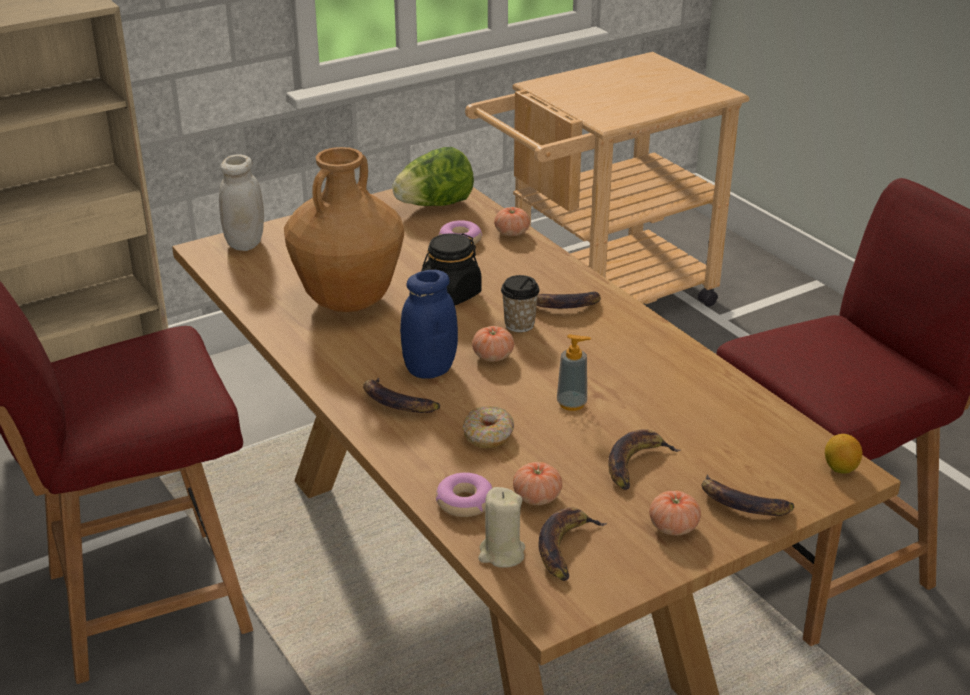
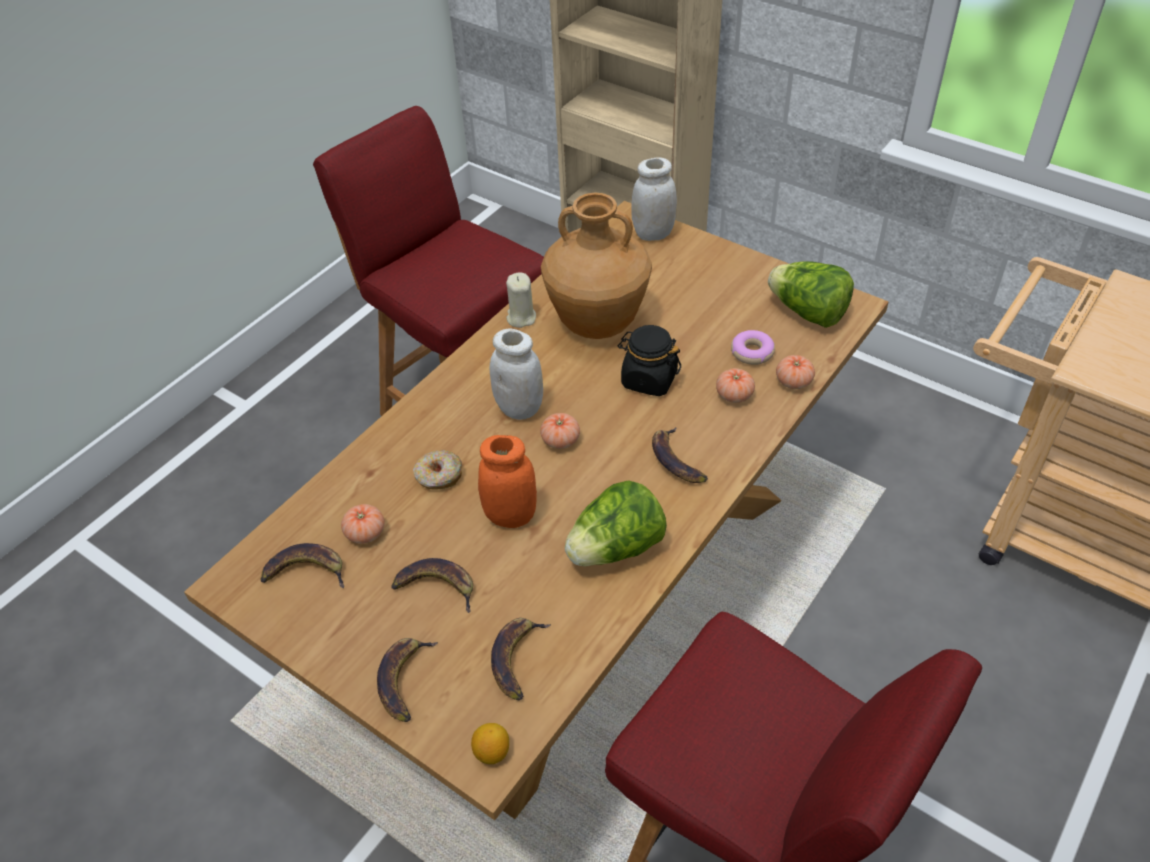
camera: 70 degrees right, 15 degrees up
banana [363,378,440,413] -> banana moved to [491,618,551,700]
blue jar [400,270,458,379] -> white jar [490,328,543,420]
donut [436,473,493,517] -> none
beige candle [478,487,525,568] -> beige candle moved to [506,272,536,328]
cup [501,275,540,332] -> none
soap dispenser [557,334,591,411] -> orange jar [478,435,537,528]
tomato [649,491,701,535] -> tomato moved to [716,368,755,403]
none -> lettuce [565,480,667,566]

